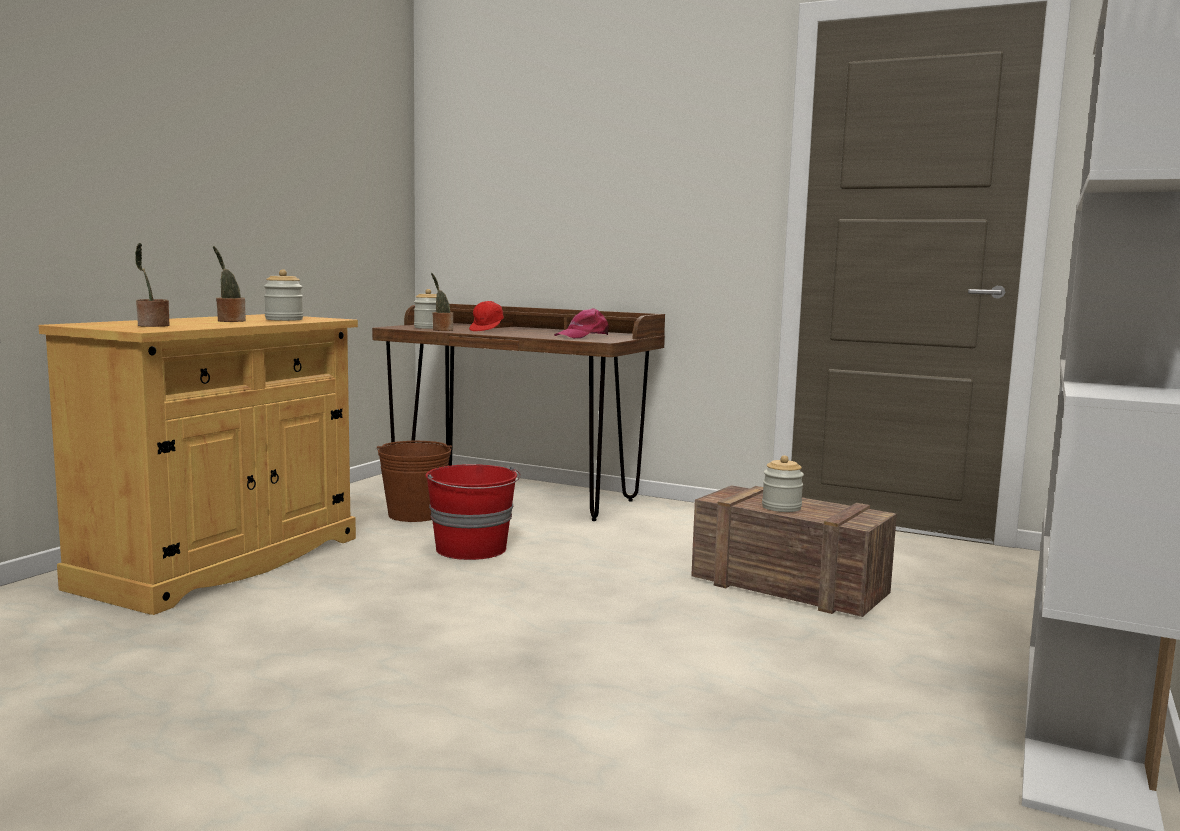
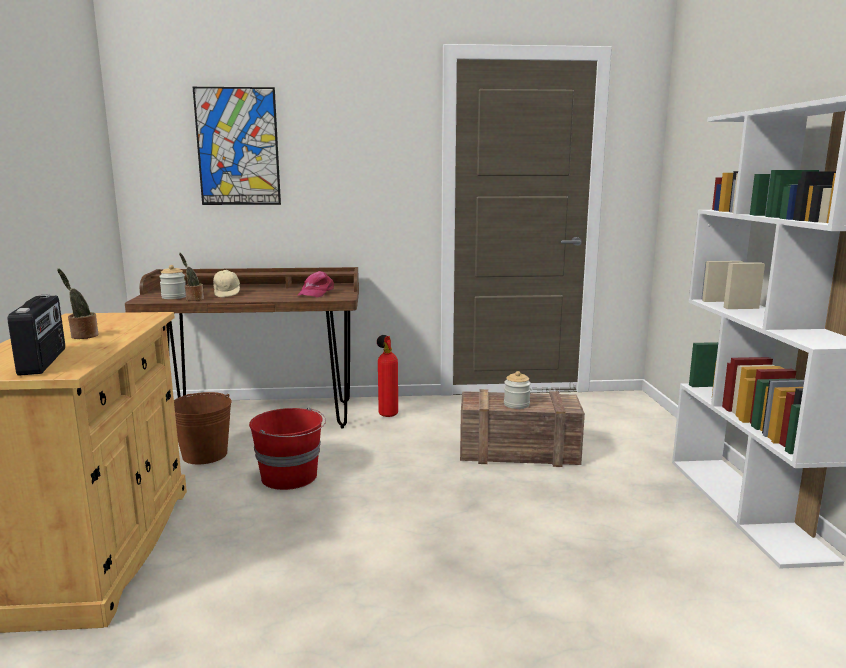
camera: 30 degrees left, 5 degrees up
potted plant [135,243,170,327] -> radio [8,294,65,376]
jar [264,269,303,321] -> none
red cap [469,301,504,331] -> beige cap [213,270,240,297]
none -> picture [193,87,281,205]
none -> fire extinguisher [377,335,398,417]

